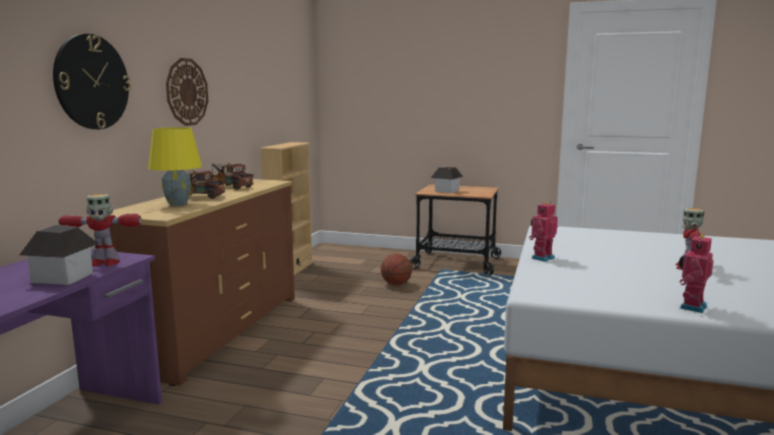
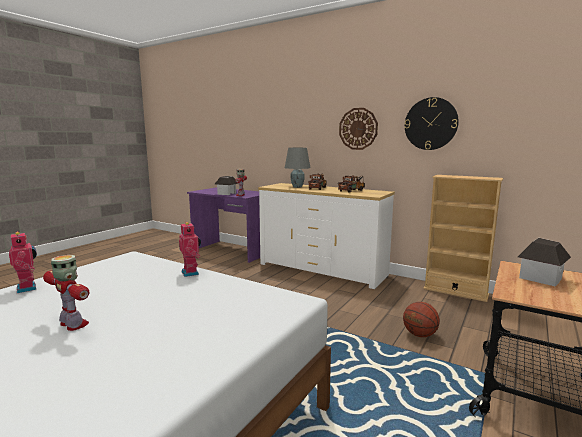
camera: 105 degrees right, 0 degrees up
wall clock [53,34,131,129] -> wall clock moved to [405,97,459,150]
brown dresser [102,179,295,386] -> white dresser [258,183,395,289]
yellow table lamp [148,127,202,206] -> grey table lamp [285,148,311,188]

